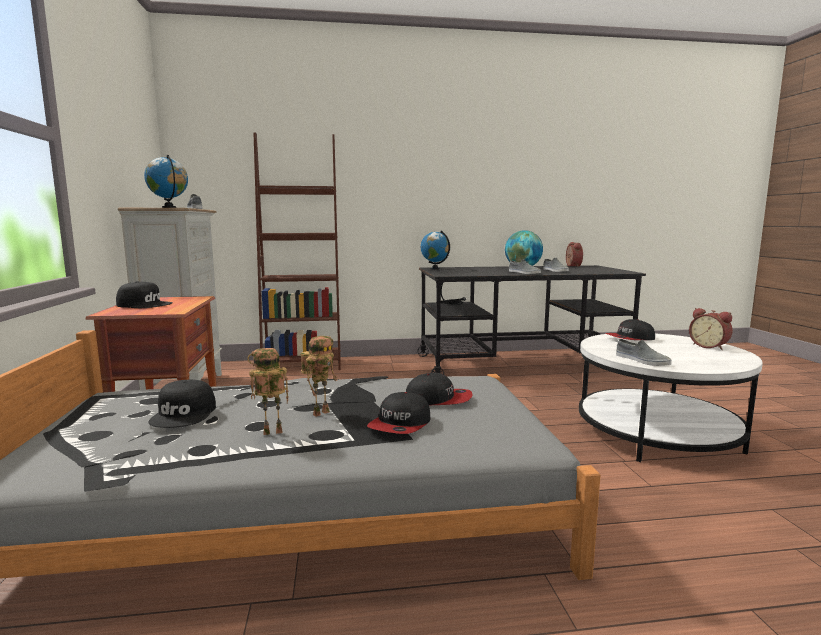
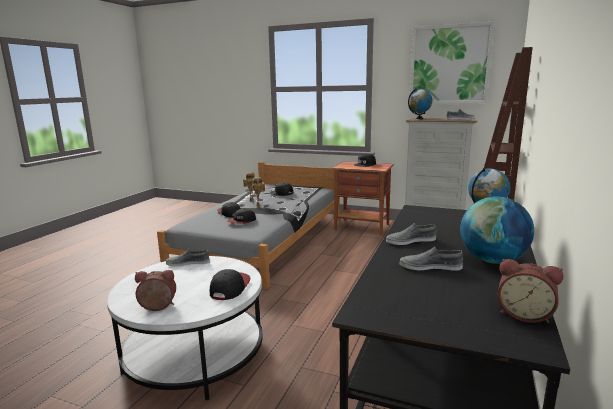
camera: 120 degrees right, 5 degrees up
none -> picture [410,22,494,104]

